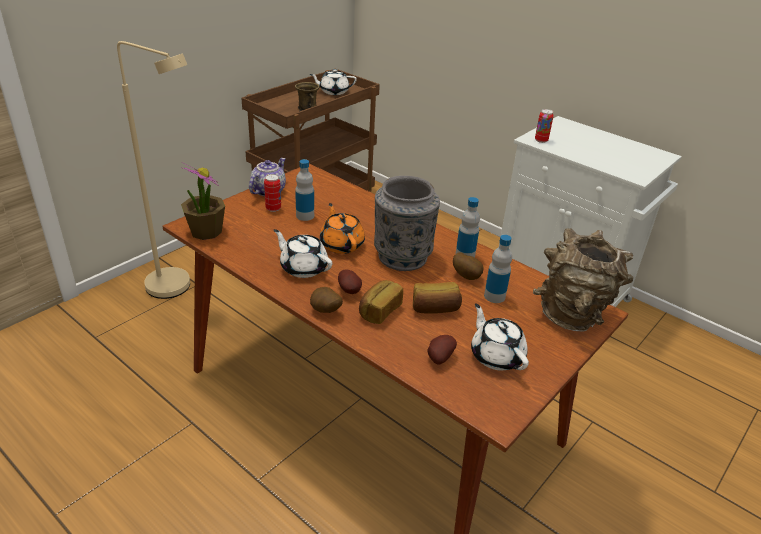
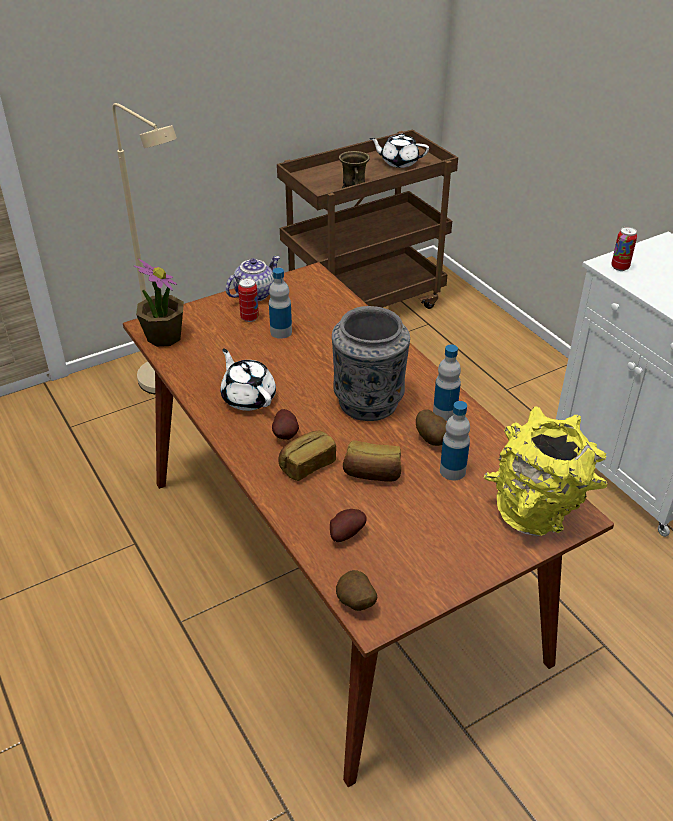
camera: 20 degrees right, 5 degrees up
potato [310,287,343,313] -> potato moved to [336,570,377,611]
orange teapot [320,203,365,254] -> none
white teapot [471,303,529,370] -> none
brown vase [533,228,633,331] -> yellow vase [484,406,607,536]

